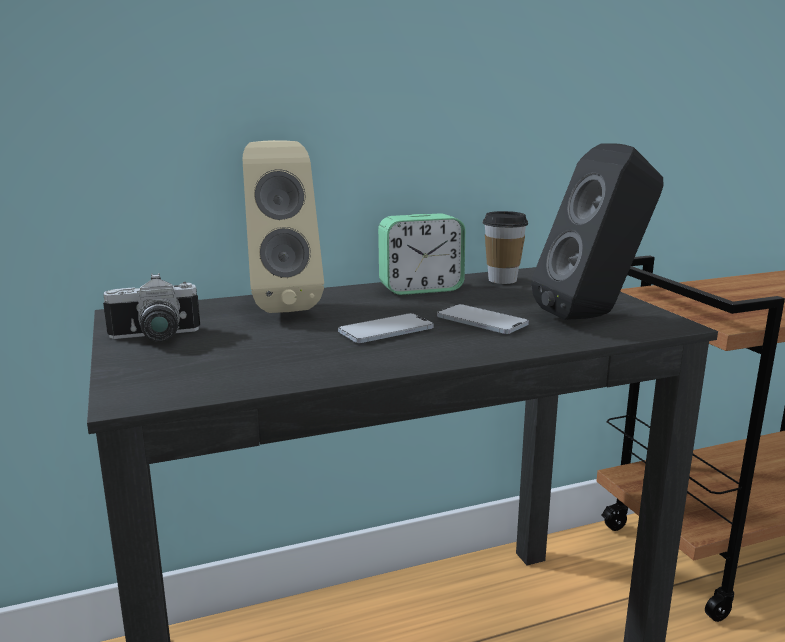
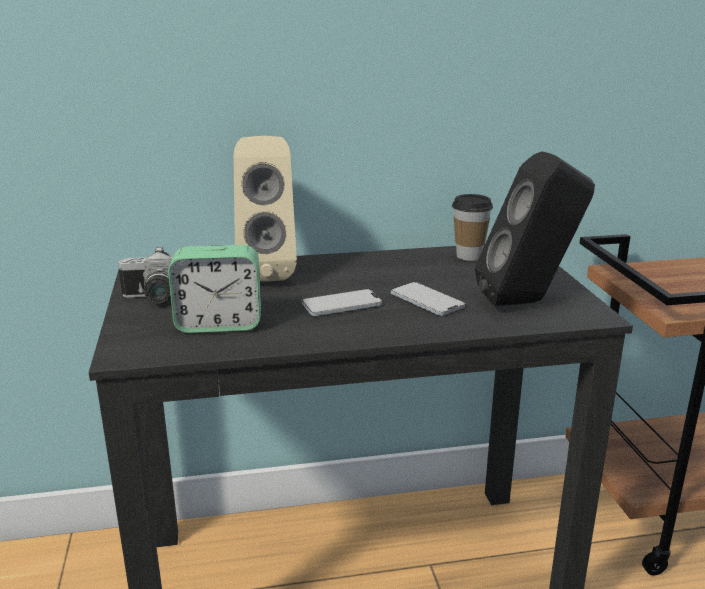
camera: 10 degrees right, 5 degrees up
alarm clock [378,213,465,295] -> alarm clock moved to [168,245,261,333]

